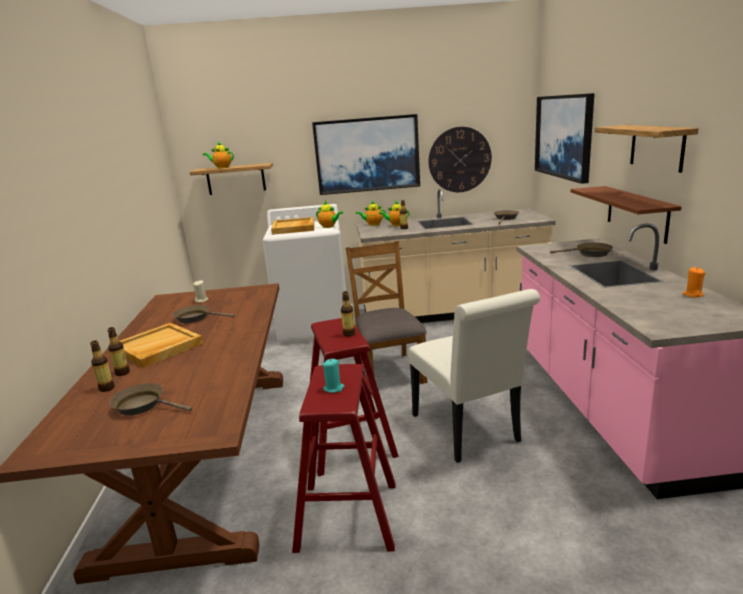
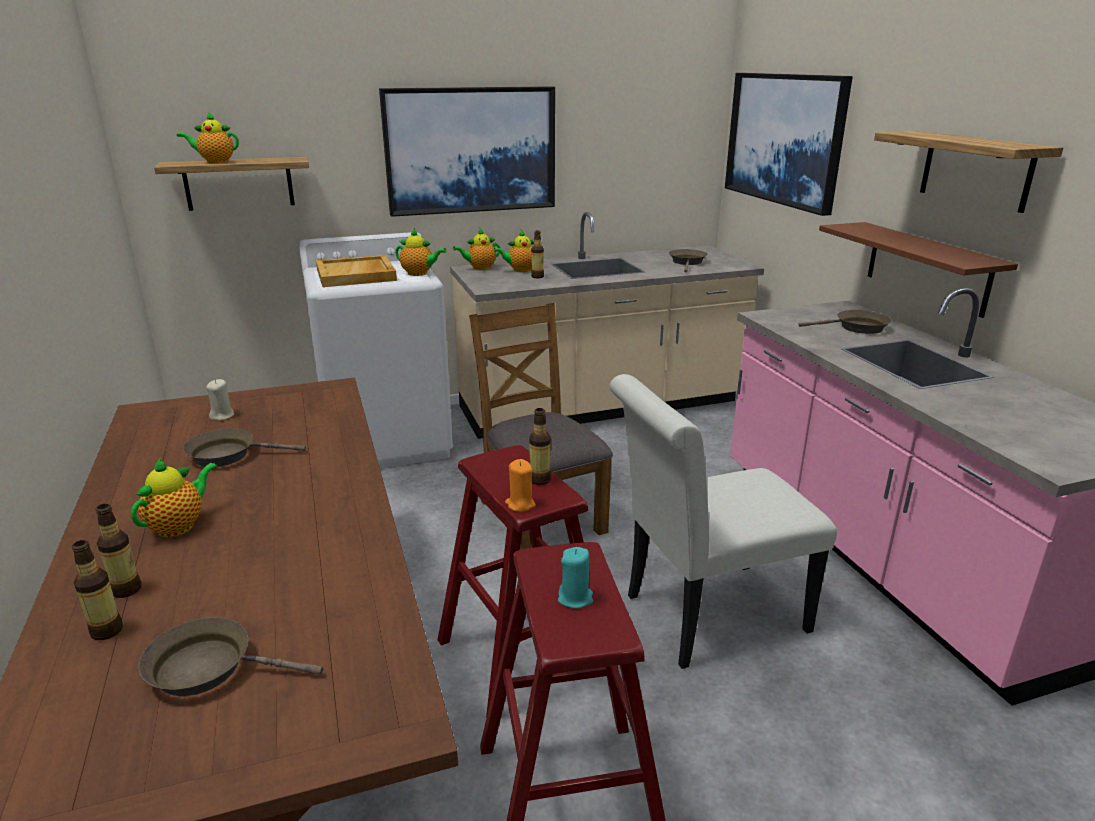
camera: 15 degrees left, 5 degrees up
beige tray [120,323,203,368] -> teapot [131,458,218,537]
white chair [408,289,540,463] -> white chair turned 105 degrees clockwise [610,374,837,669]
wall clock [428,127,492,192] -> none
orange candle [682,267,705,297] -> orange candle moved to [505,459,536,512]

